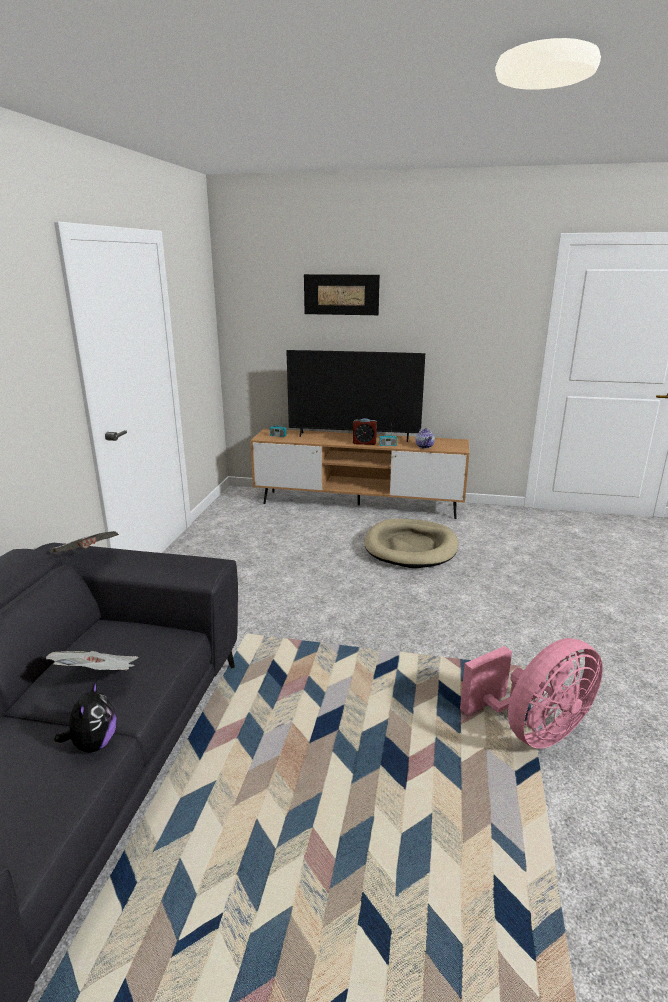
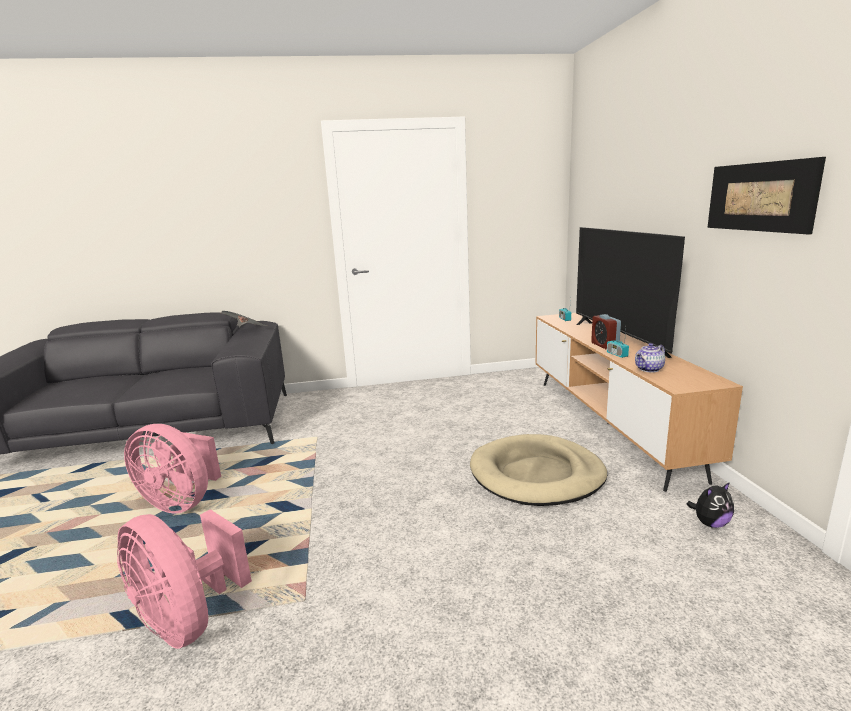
camera: 70 degrees right, 5 degrees down
newspaper [46,651,139,670] -> none
plush toy [54,681,117,753] -> plush toy moved to [687,482,734,528]
picture [304,274,380,315] -> picture moved to [707,157,826,235]
none -> pink fan [124,424,221,514]

